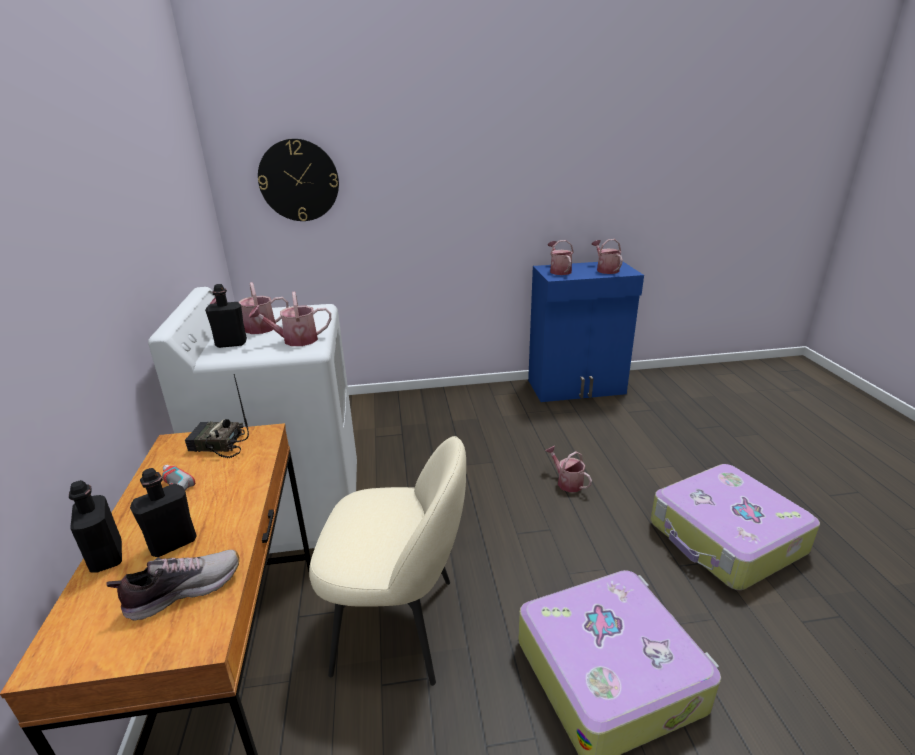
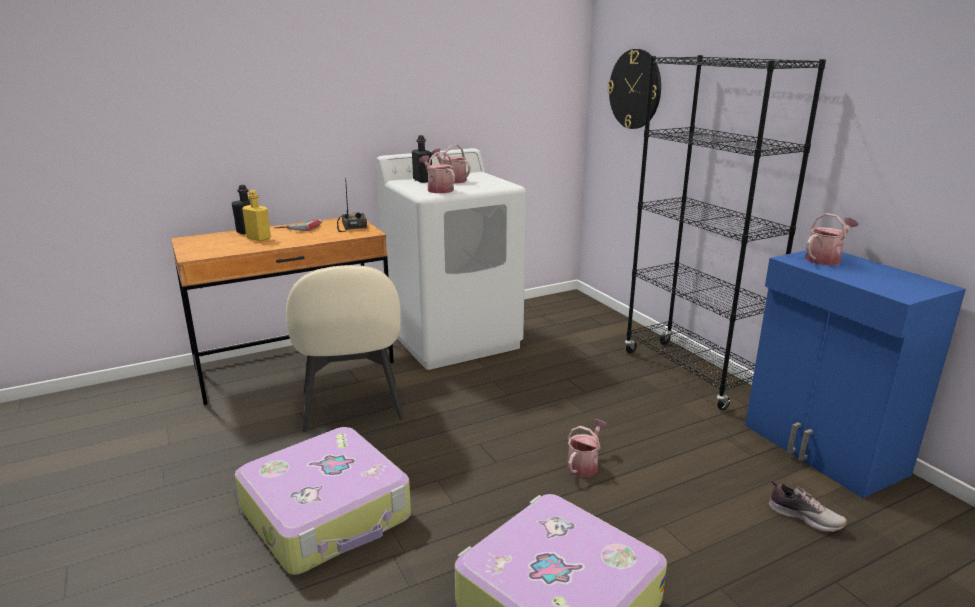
camera: 70 degrees right, 5 degrees down
shoe [106,550,239,621] -> shoe moved to [769,480,847,532]
black bottle [130,468,197,557] -> yellow bottle [242,190,271,241]
watering can [592,239,623,274] -> none
none -> black bookcase [625,55,826,410]

